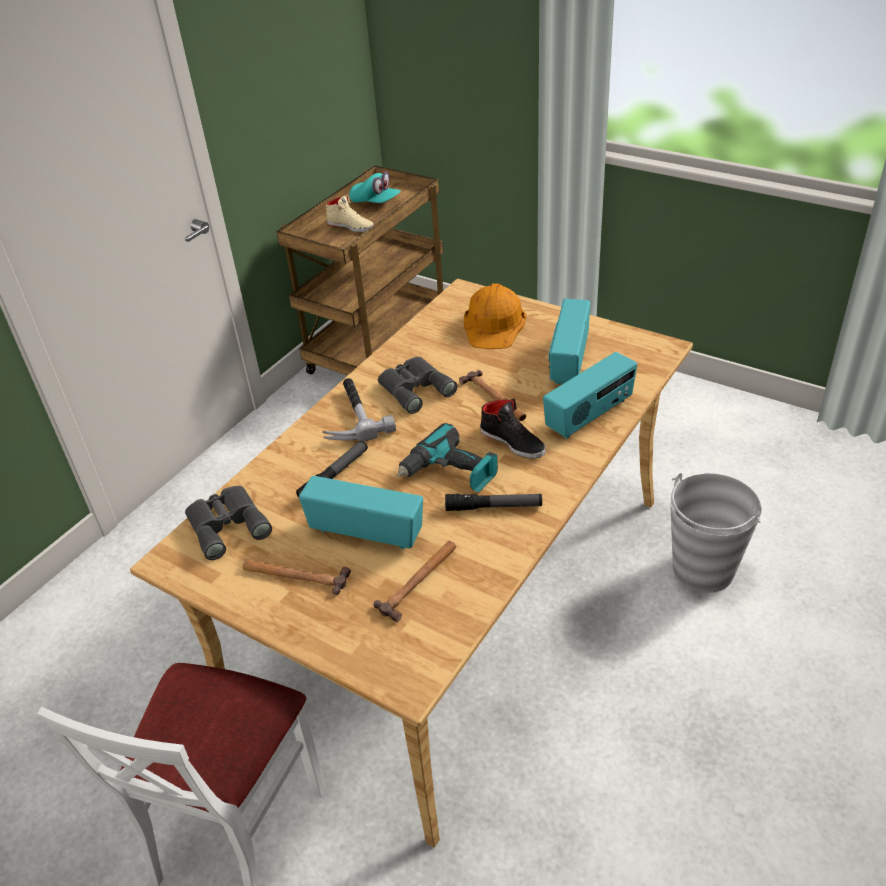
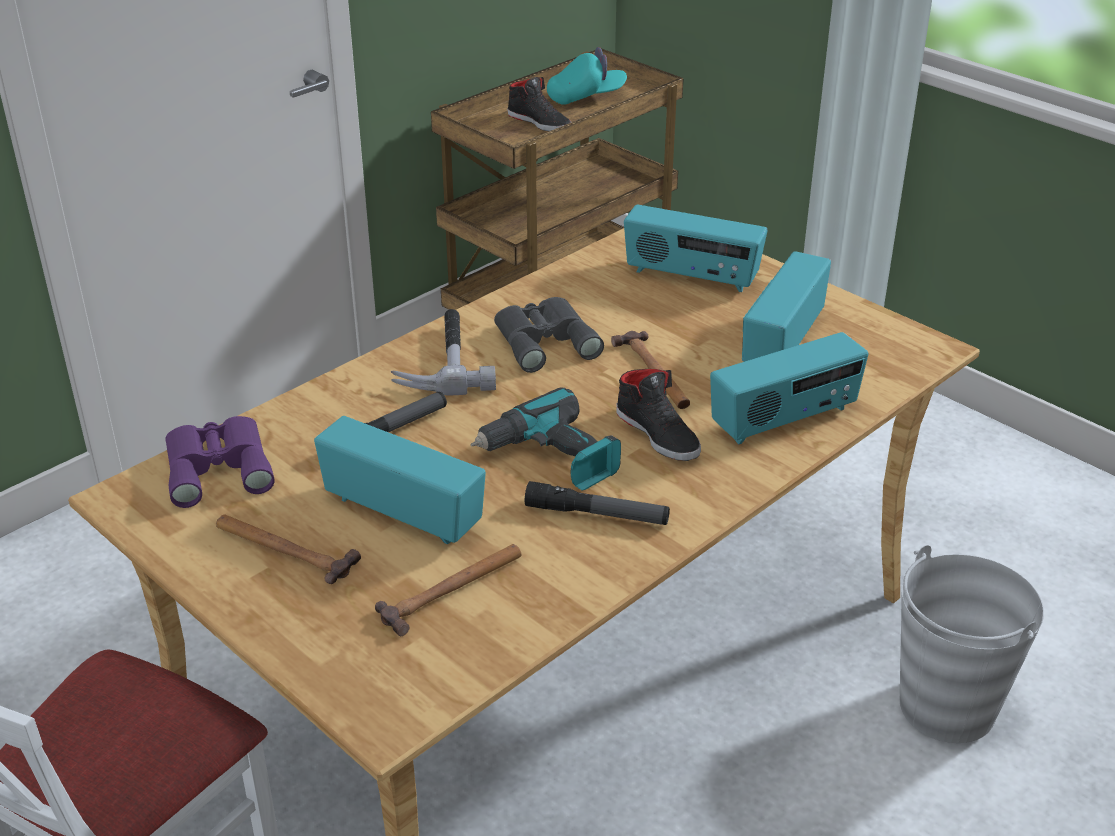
camera: 10 degrees right, 5 degrees down
grey binoculars [185,486,272,560] -> purple binoculars [165,416,274,508]
beige shoe [326,195,374,232] -> black shoe [507,77,571,131]
turquoise cap [349,171,401,203] -> turquoise cap turned 60 degrees counterclockwise [547,47,627,105]
orange hard hat [464,283,526,349] -> radio [624,205,768,292]

